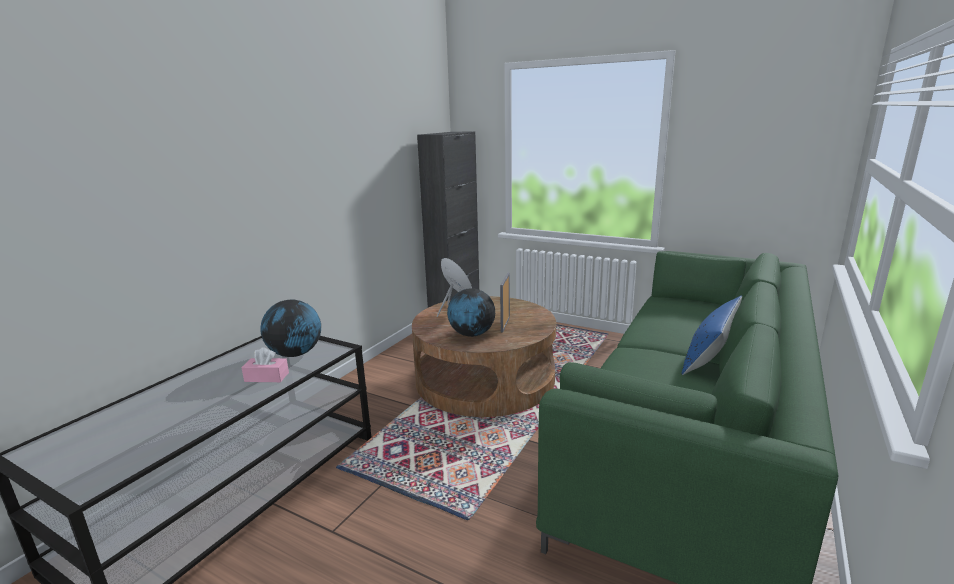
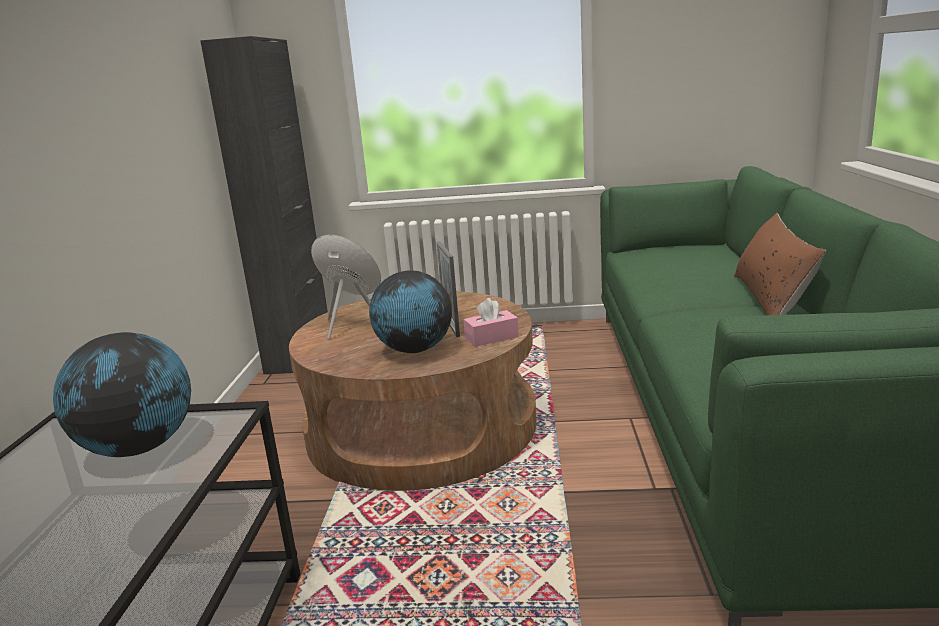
camera: 25 degrees left, 0 degrees up
pink tissue box [241,347,289,382] -> pink tissue box moved to [464,298,519,347]
blue pillow [681,296,742,375] -> brown pillow [734,213,826,315]

